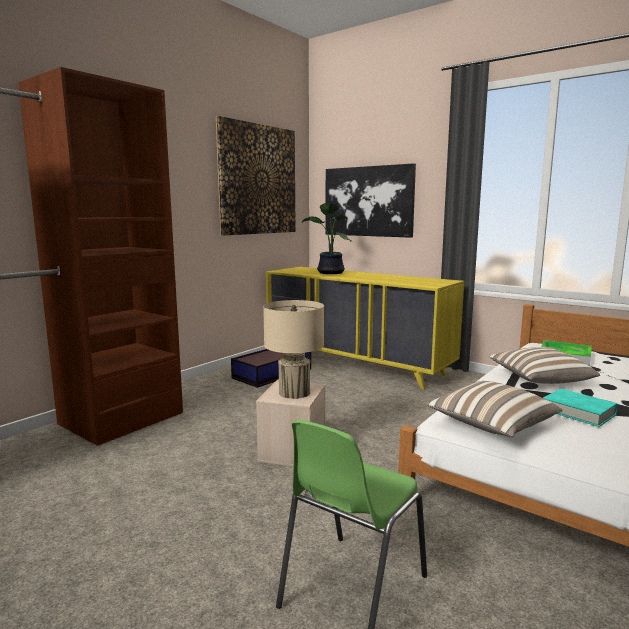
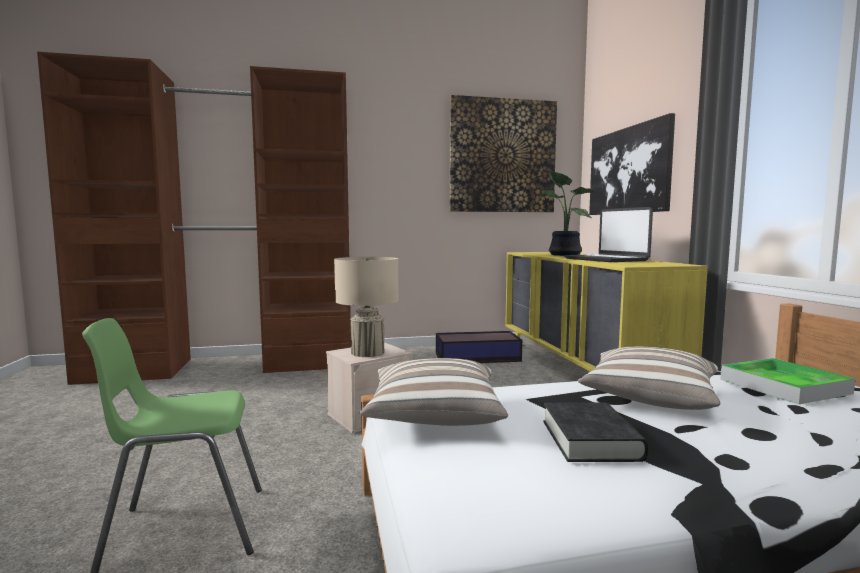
camera: 40 degrees right, 5 degrees down
turquoise book [543,389,618,427] -> black book [543,403,648,462]
none -> laptop [564,207,653,262]

